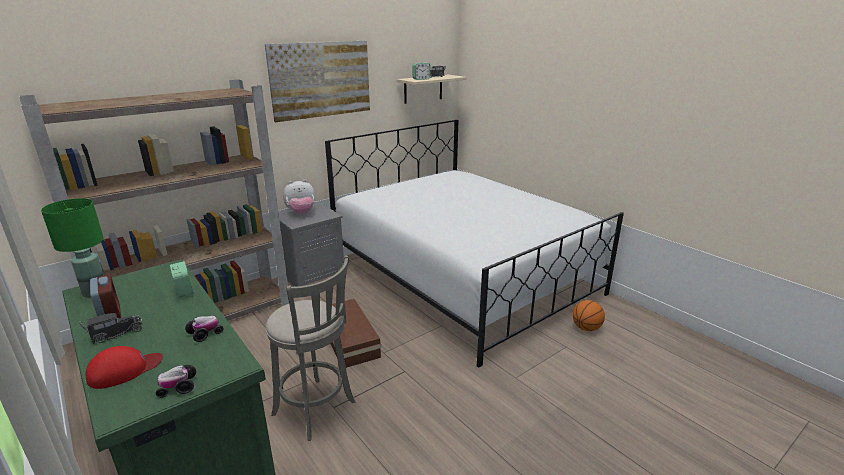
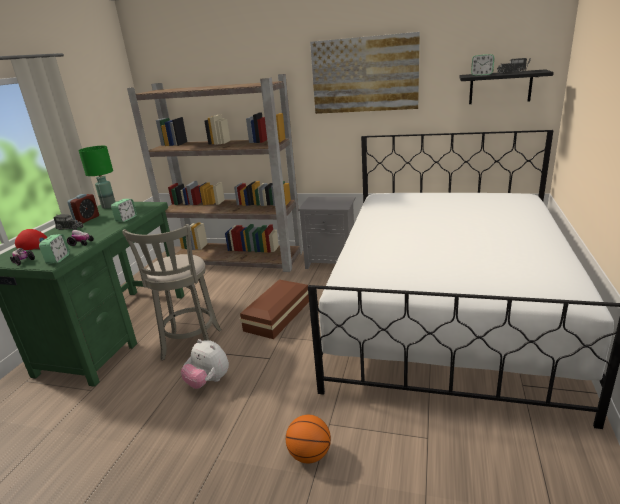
camera: 55 degrees right, 0 degrees up
plush toy [283,179,315,214] -> plush toy moved to [181,339,229,389]
beige shelf [397,74,467,104] -> black shelf [460,69,554,104]
basketball [572,300,605,331] -> basketball moved to [286,415,331,463]
none -> alarm clock [39,234,70,264]

